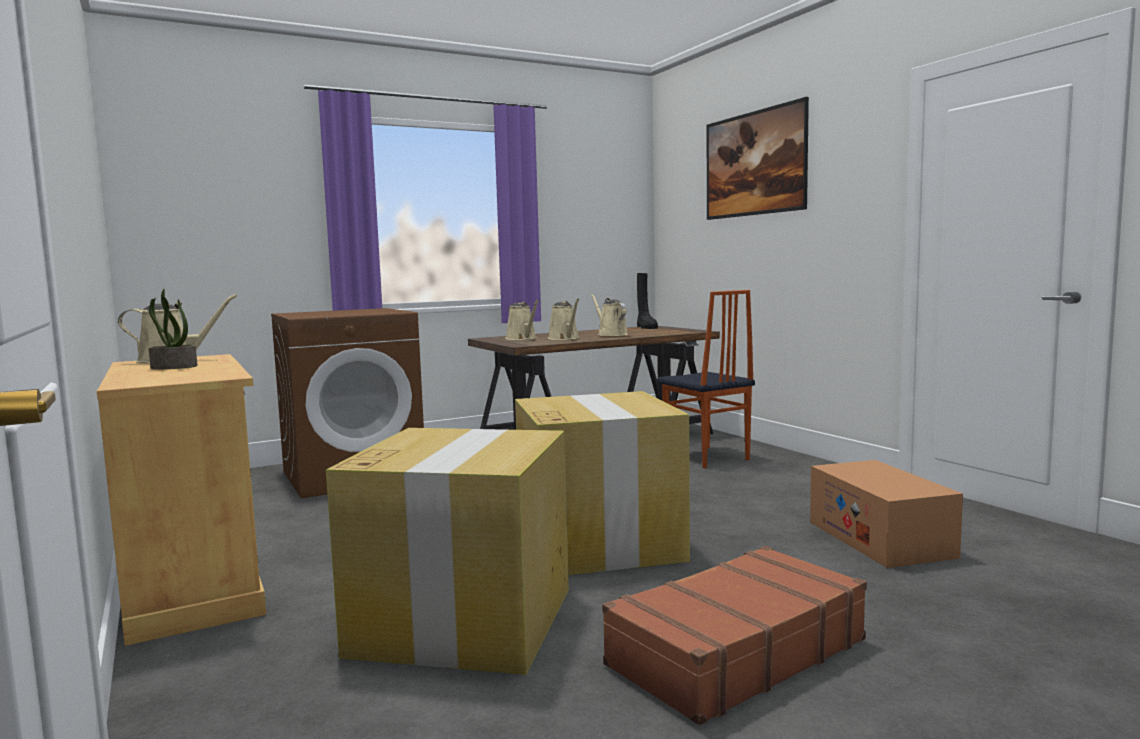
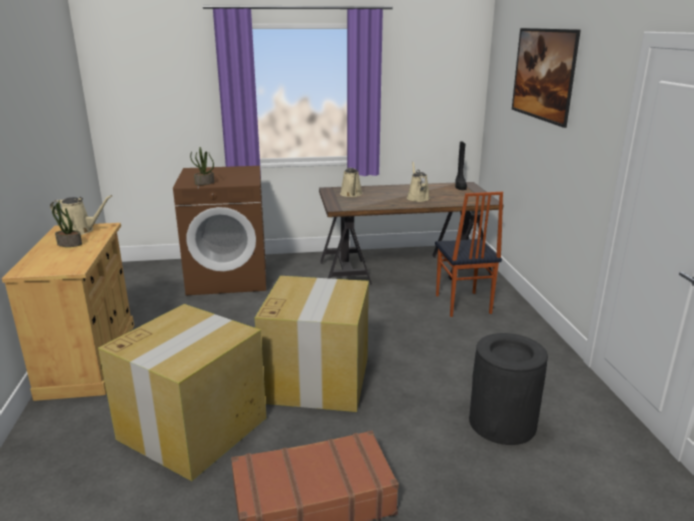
camera: 20 degrees right, 15 degrees up
beige watering can [548,299,579,340] -> none
cardboard box [810,460,963,568] -> black trash can [469,333,548,445]
none -> potted plant [190,147,214,185]

